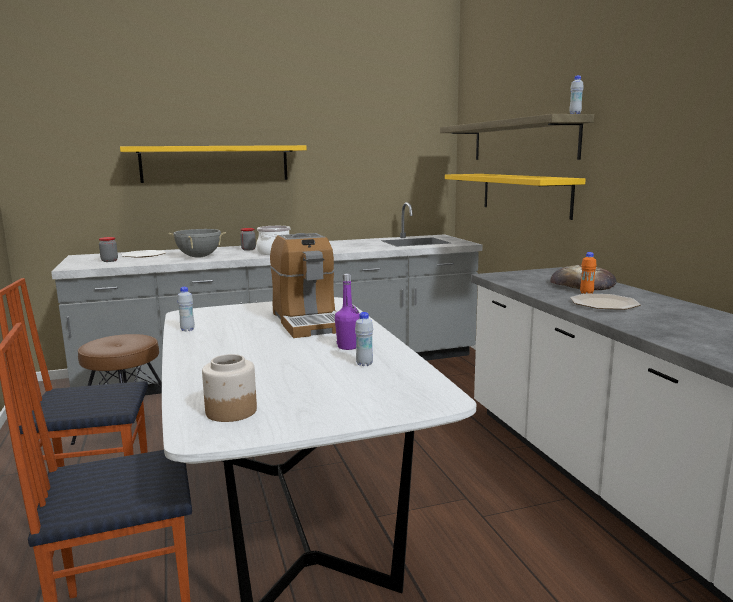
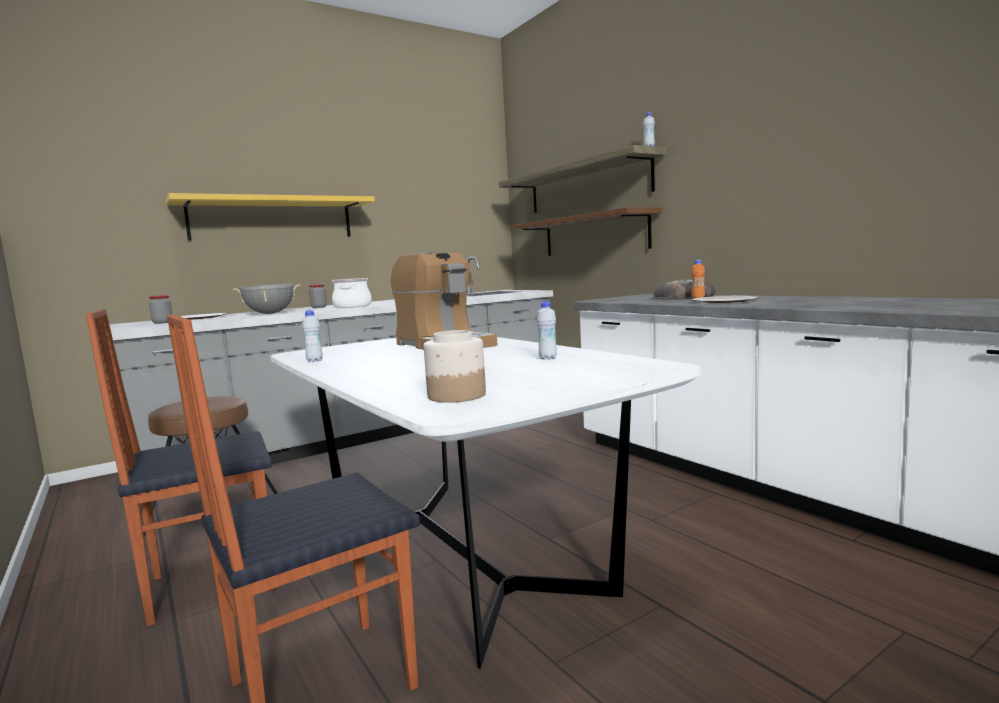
camera: 15 degrees left, 5 degrees down
purple bottle [335,273,360,350] -> none
yellow shelf [445,174,586,220] -> brown shelf [510,207,662,256]

